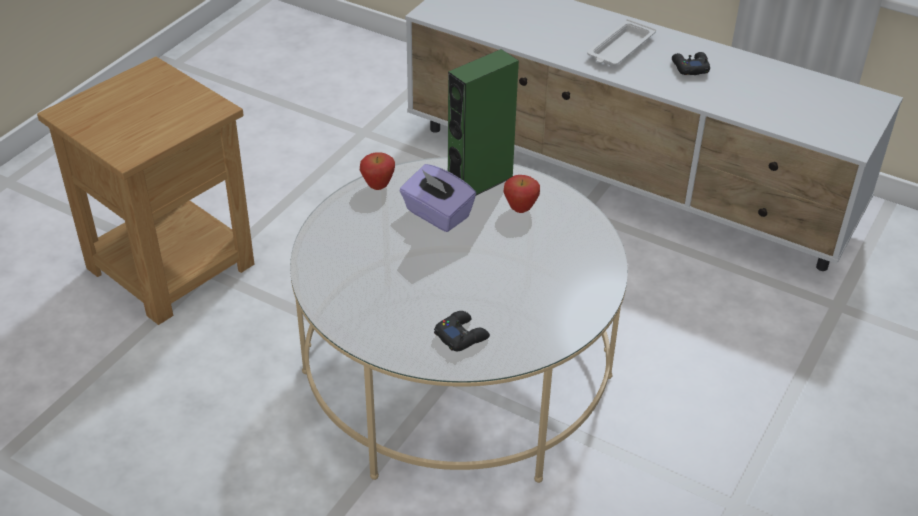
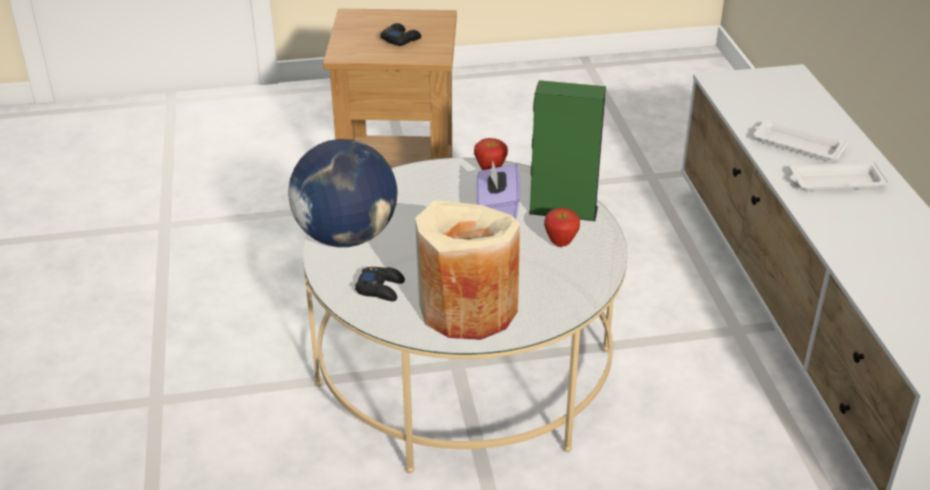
camera: 50 degrees right, 5 degrees down
black game controller [672,52,710,75] -> black game controller moved to [380,23,421,46]
none -> globe [288,139,397,247]
none -> beige vase [415,200,520,340]
none -> white tray [753,120,848,161]

